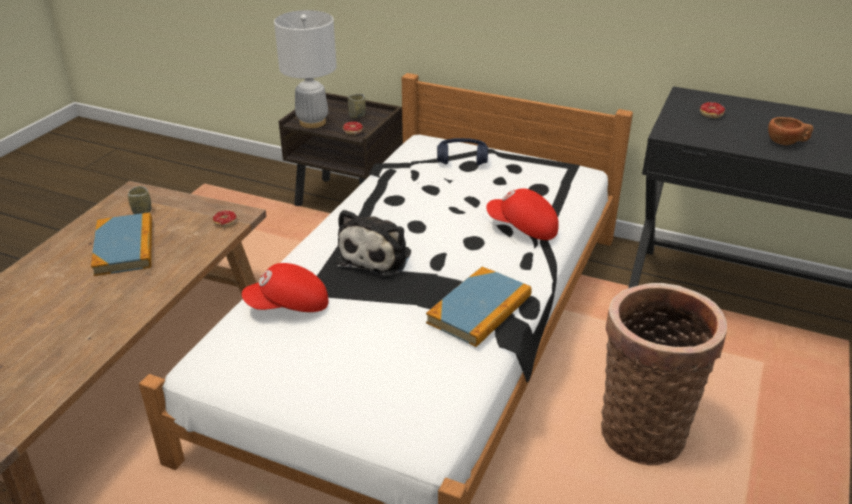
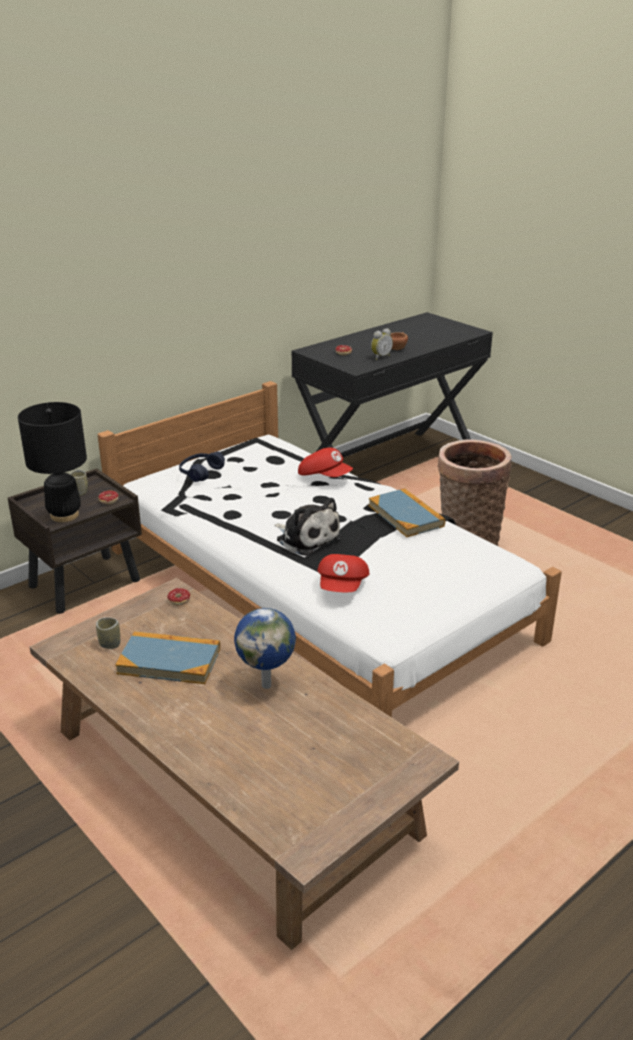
camera: 65 degrees left, 5 degrees down
white table lamp [274,10,337,128] -> black table lamp [18,402,87,522]
red cap [486,188,559,240] -> red cap turned 105 degrees counterclockwise [298,448,353,477]
none -> globe [234,608,296,689]
none -> alarm clock [371,328,393,360]

